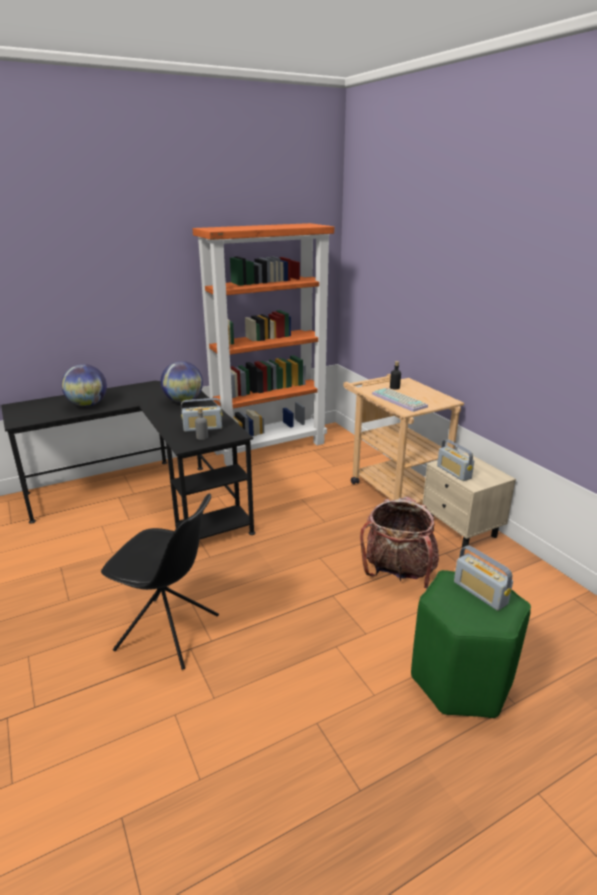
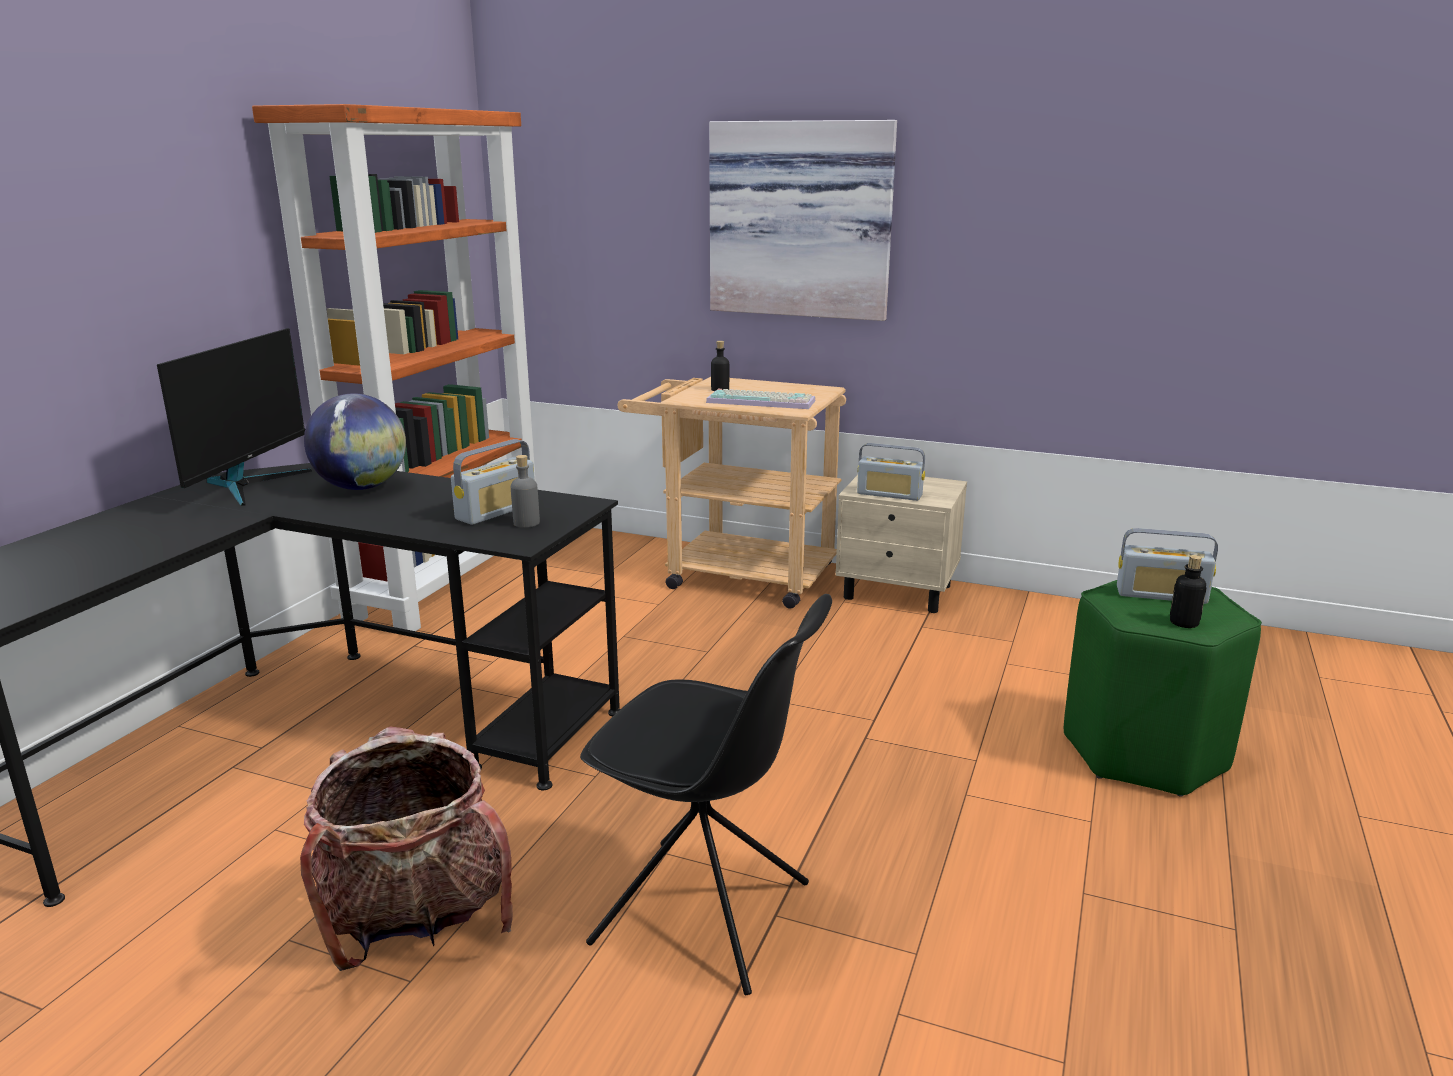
camera: 40 degrees left, 5 degrees down
globe [61,364,107,407] -> none
black chair [101,493,219,670] -> black chair turned 45 degrees clockwise [580,594,832,995]
backpack [360,497,439,589] -> backpack moved to [300,727,513,971]
none -> monitor [157,328,312,506]
none -> picture [709,120,897,321]
none -> bottle [1170,555,1207,628]

